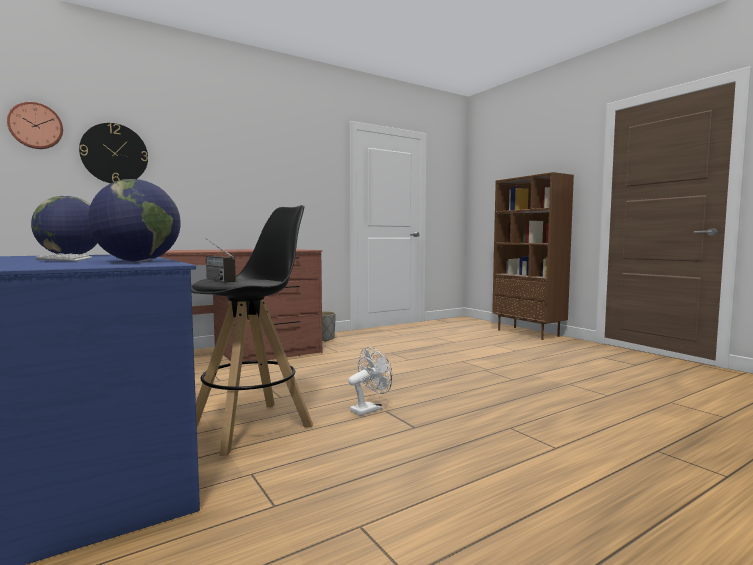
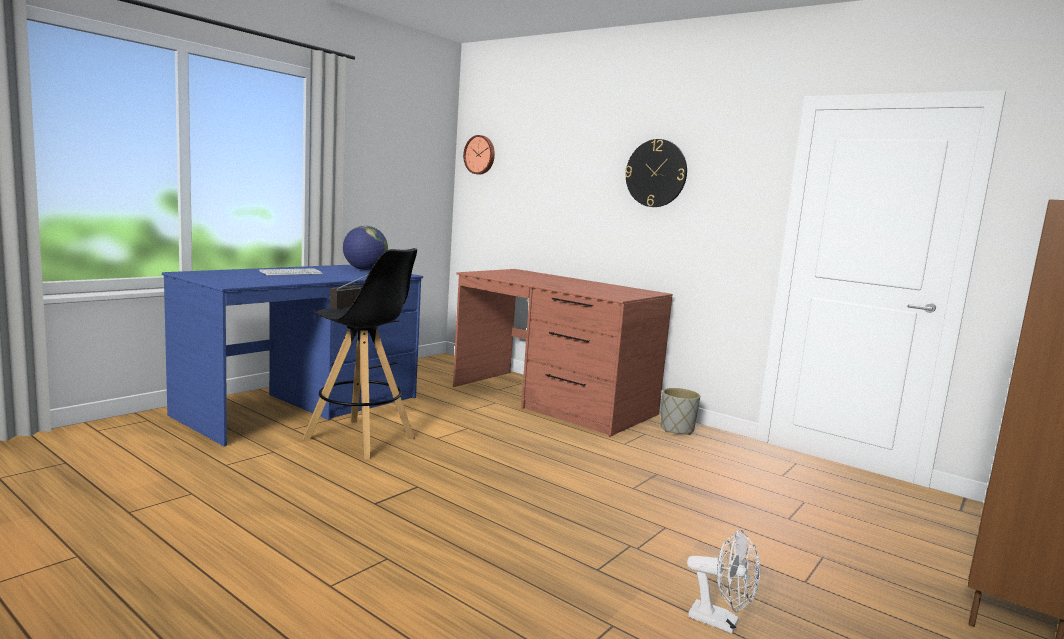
camera: 70 degrees right, 5 degrees up
wall clock [79,123,148,183] -> wall clock moved to [625,139,687,207]
globe [88,179,181,262] -> none
white fan [348,347,392,416] -> white fan moved to [687,530,760,633]

